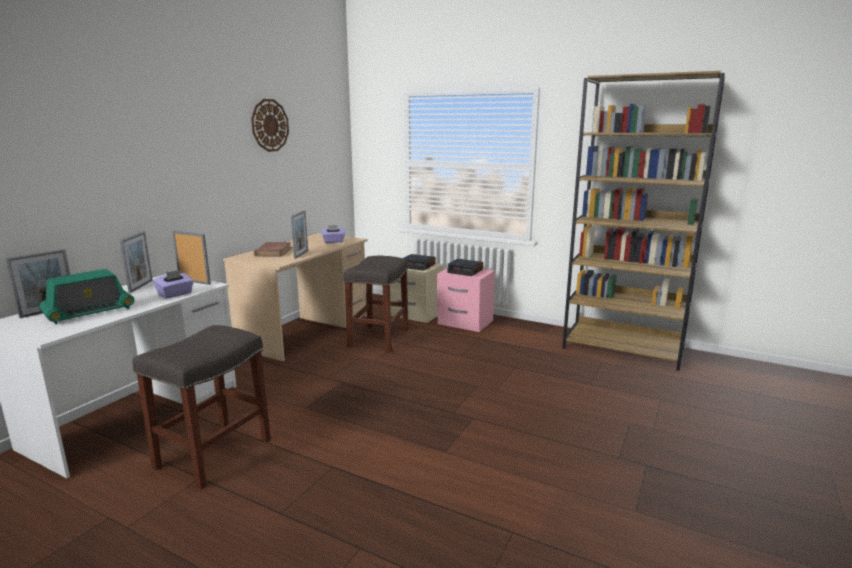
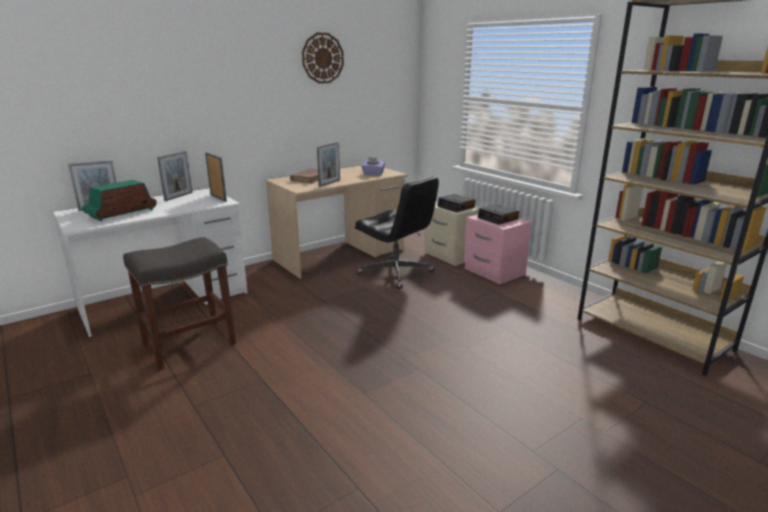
camera: 25 degrees right, 5 degrees up
radio [39,269,134,324] -> radio turned 150 degrees clockwise [82,180,157,221]
purple tissue box [153,270,194,299] -> none
grey stool [343,256,408,352] -> black office chair [355,176,439,289]

